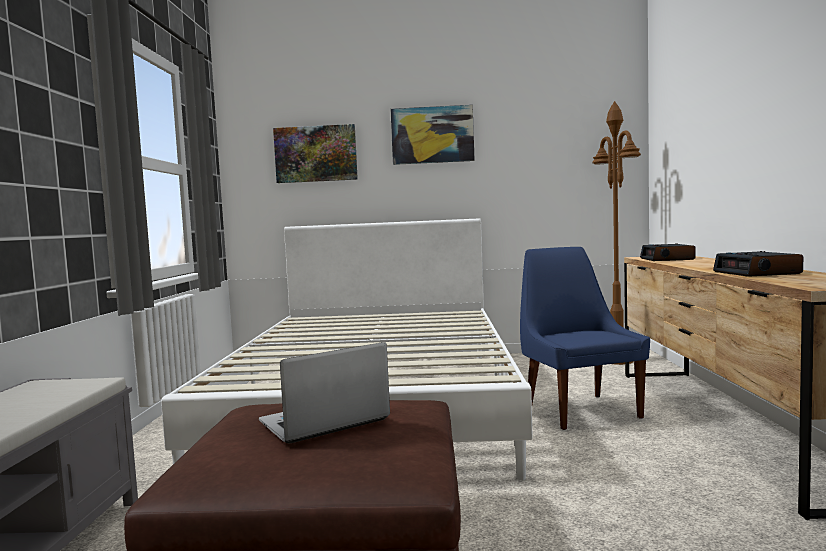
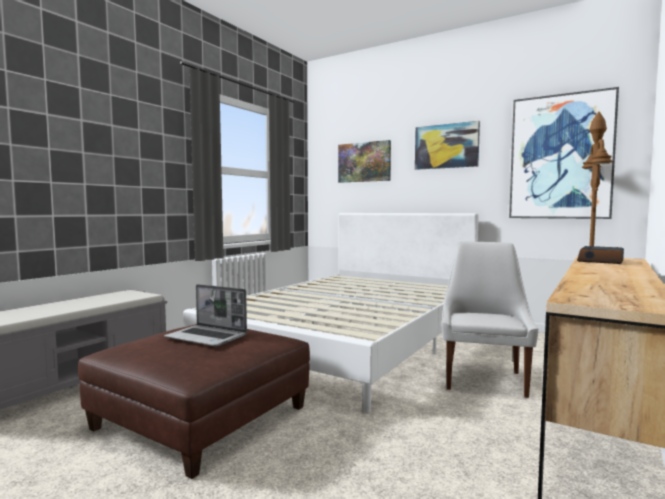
camera: 30 degrees right, 0 degrees up
laptop [259,342,390,443] -> laptop turned 150 degrees counterclockwise [164,284,247,347]
blue chair [520,247,650,430] -> white chair [442,242,539,398]
alarm clock [713,251,803,277] -> none
none -> picture [509,87,619,219]

